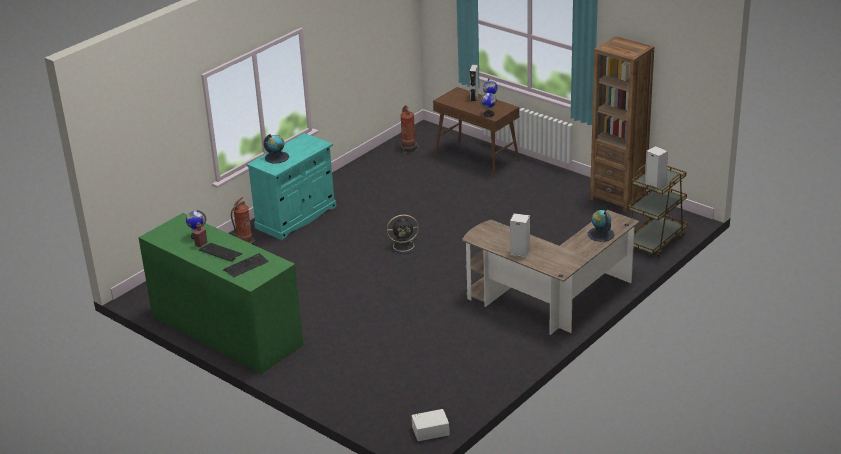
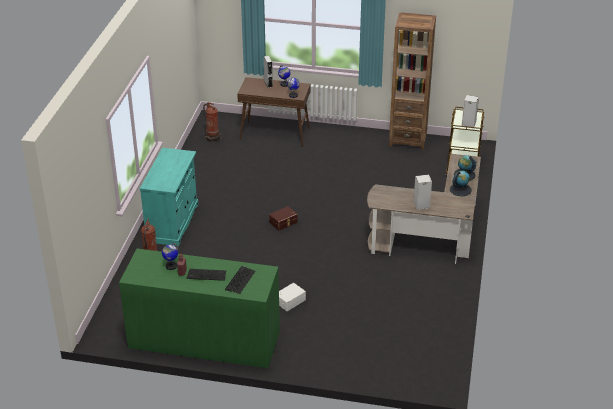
camera: 30 degrees left, 5 degrees up
globe [263,134,289,164] -> globe moved to [450,170,472,196]
black fan [387,215,420,254] -> brown storage box [269,206,298,231]
white storage box [412,409,450,441] -> white storage box moved to [279,283,306,311]

